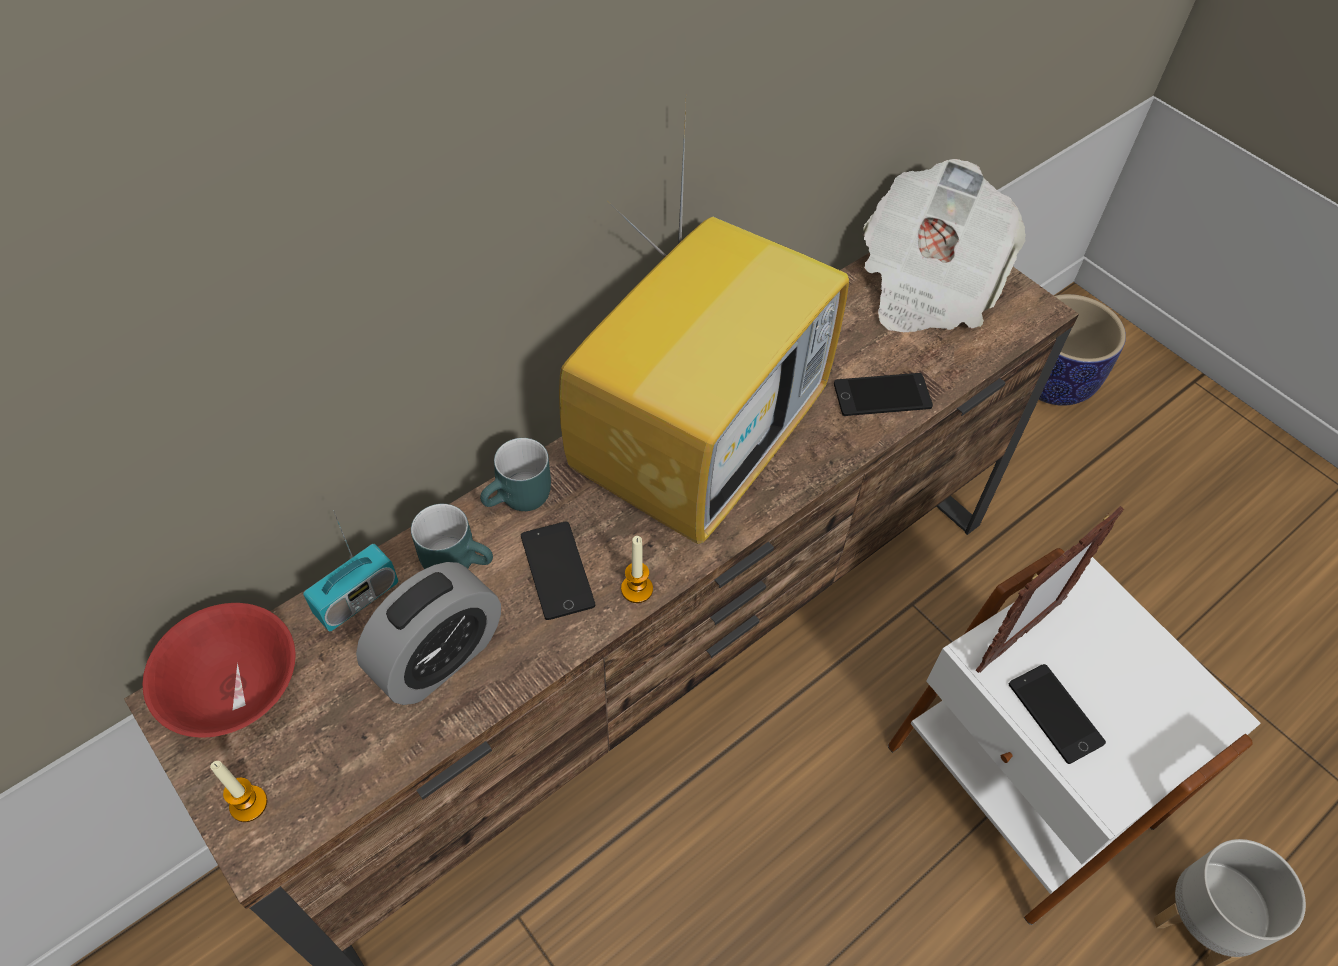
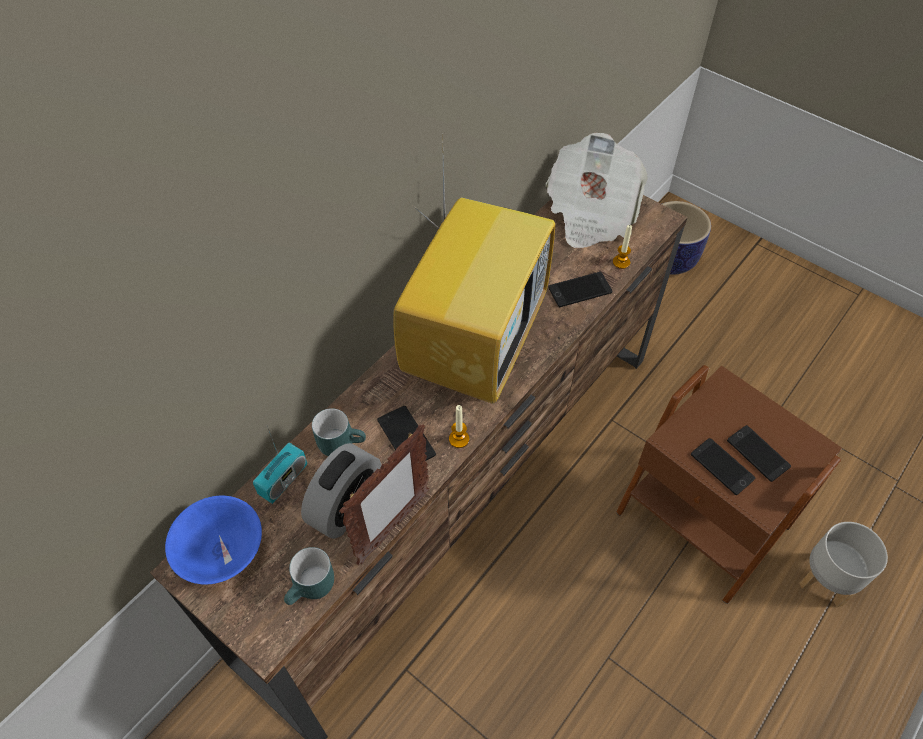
camera: 10 degrees left, 0 degrees up
red bowl [142,603,295,738] -> blue bowl [165,496,262,585]
candle [210,761,267,822] -> candle moved to [613,225,632,269]
turquoise mug [480,438,551,511] -> turquoise mug moved to [284,547,334,605]
white side table [888,548,1261,925] -> brown side table [616,365,842,604]
picture frame [976,506,1124,673] -> picture frame moved to [339,425,429,565]
none -> phone [727,425,791,482]

